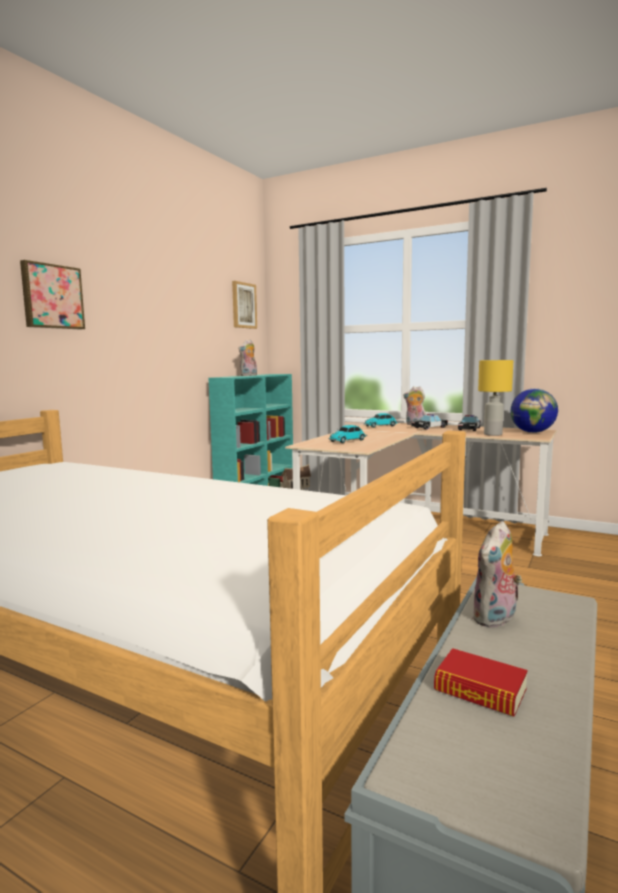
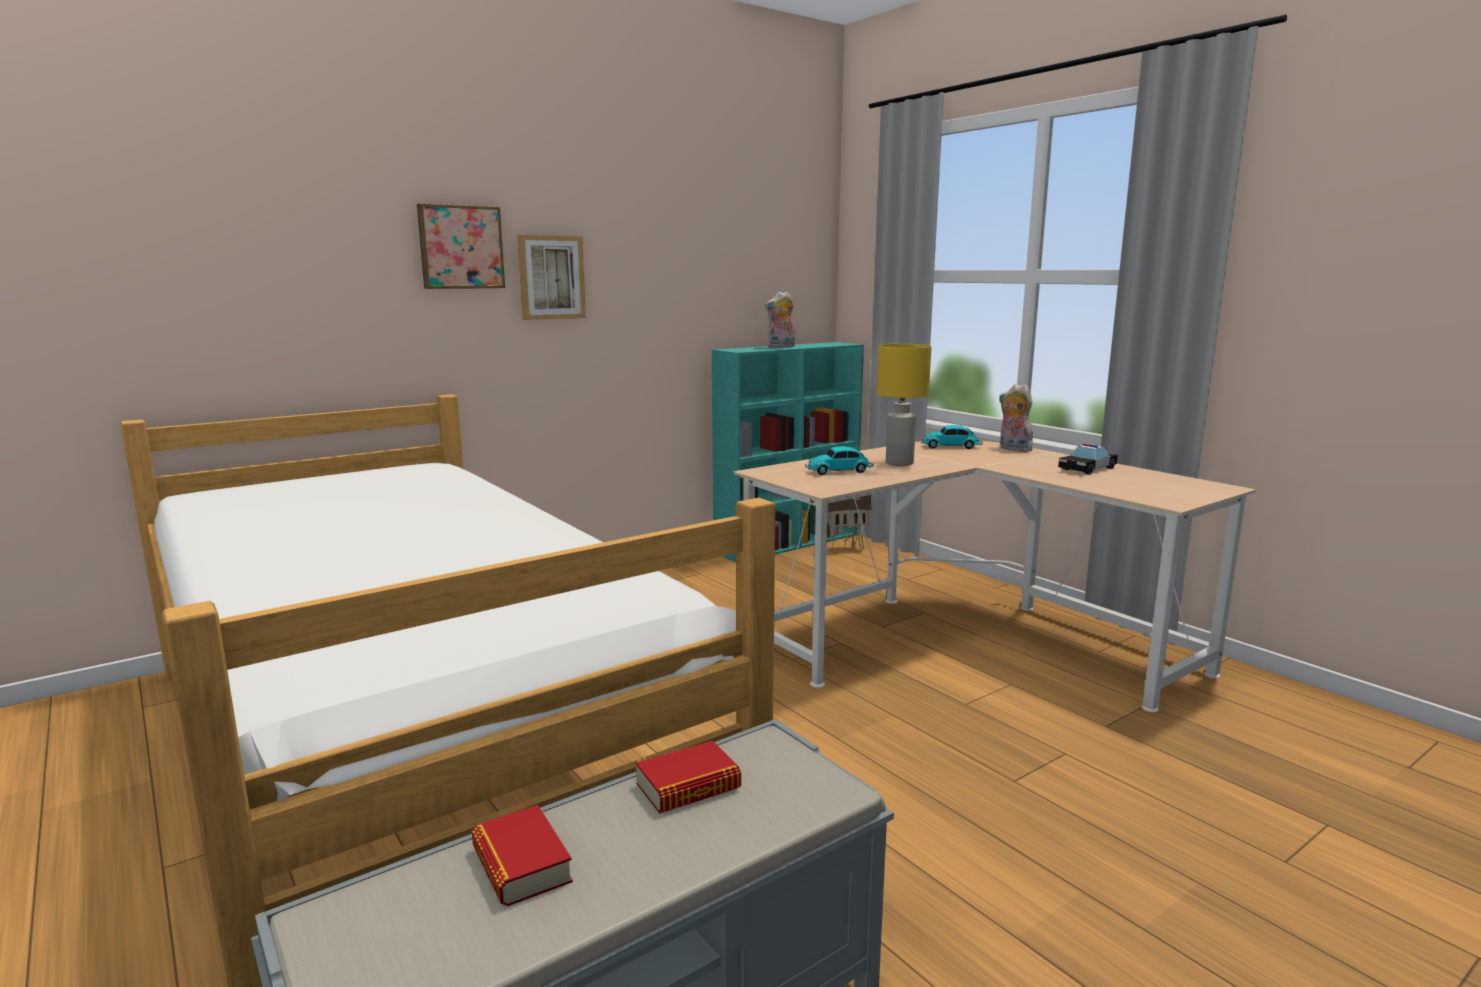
camera: 25 degrees right, 5 degrees up
picture [232,281,257,329] -> picture moved to [517,235,586,320]
toy car [412,414,448,430] -> none
plush toy [472,521,522,628] -> book [636,741,741,814]
yellow table lamp [478,360,513,436] -> yellow table lamp moved to [877,344,932,466]
globe [510,389,558,433] -> none

